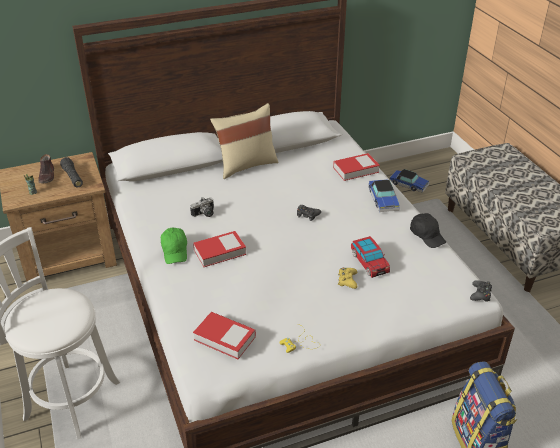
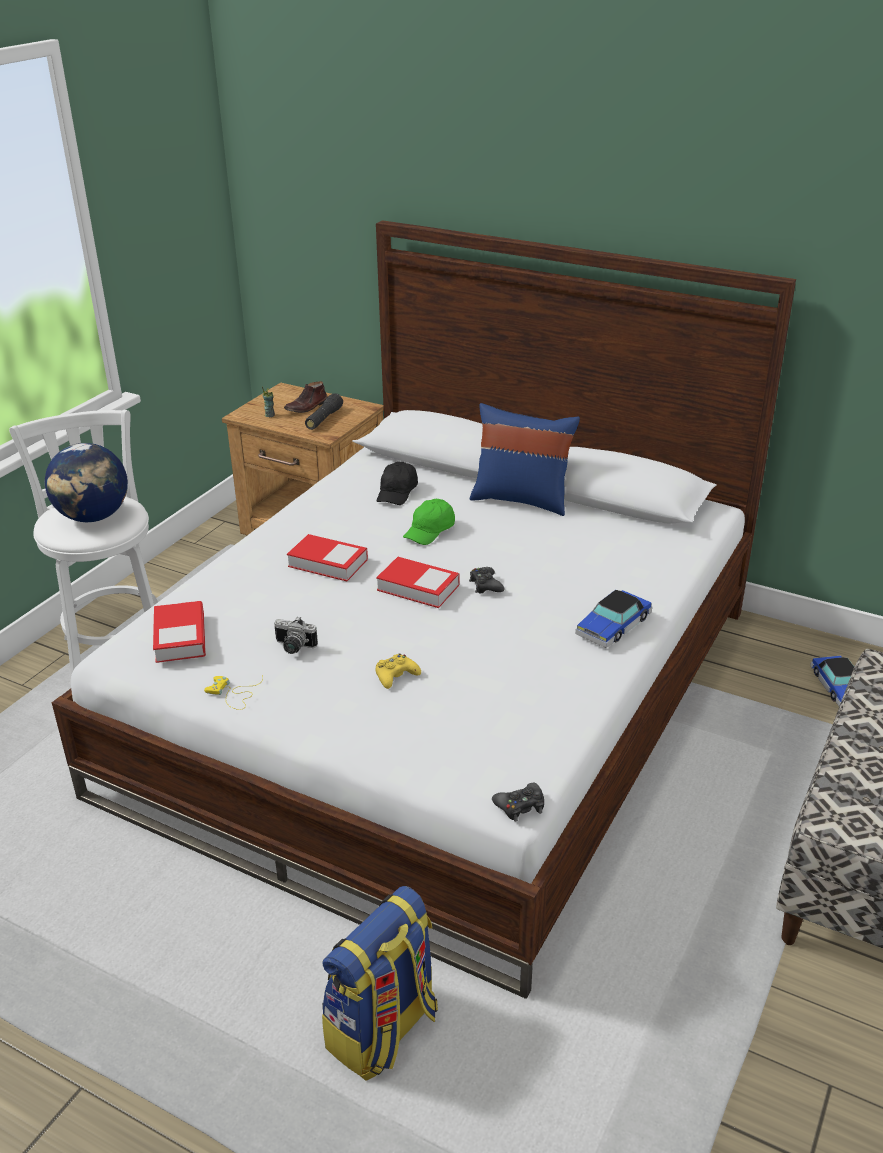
camera: 50 degrees right, 5 degrees down
green cap [161,228,187,264] -> green cap moved to [403,499,455,545]
camera [190,197,214,217] -> camera moved to [274,616,318,654]
beige pillow [210,103,278,179] -> blue pillow [469,403,580,516]
book [333,153,380,181] -> book moved to [376,557,459,608]
toy car [351,236,390,278] -> none
black cap [410,213,446,248] -> black cap moved to [377,462,418,505]
none -> globe [45,443,128,522]

